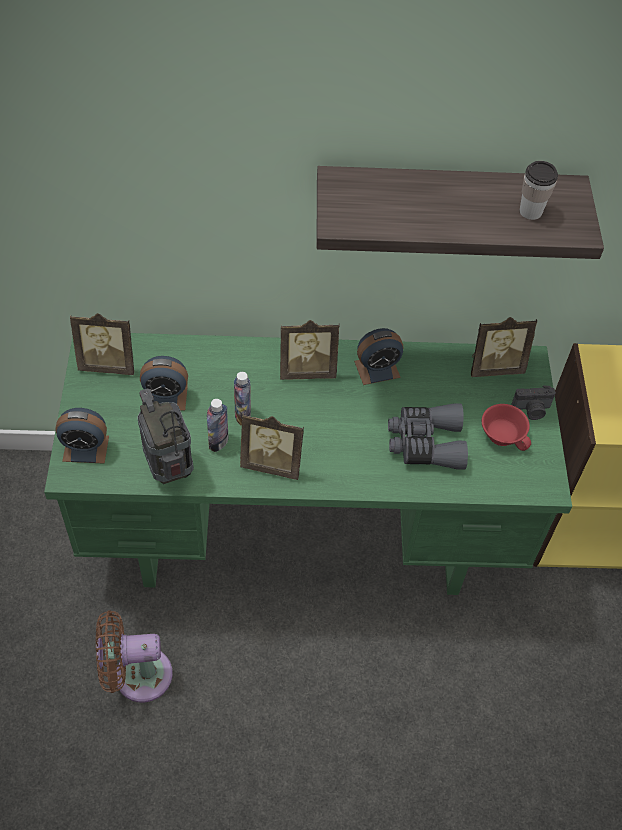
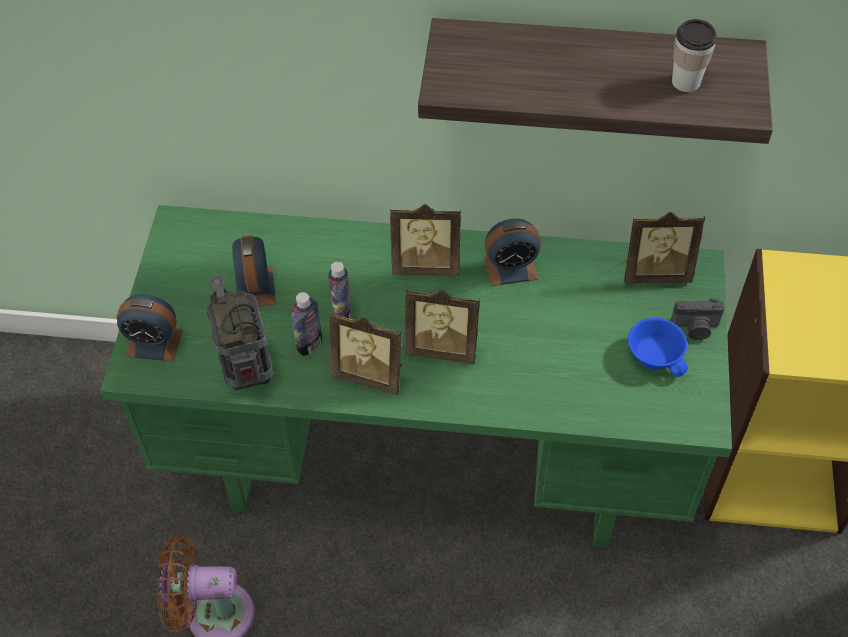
camera: 10 degrees right, 0 degrees up
picture frame [70,313,134,375] -> picture frame moved to [405,289,480,364]
alarm clock [140,356,188,411] -> alarm clock turned 75 degrees clockwise [232,236,276,306]
grey binoculars [388,403,468,470] -> none
red cup [481,404,531,451] -> blue cup [628,318,688,377]

